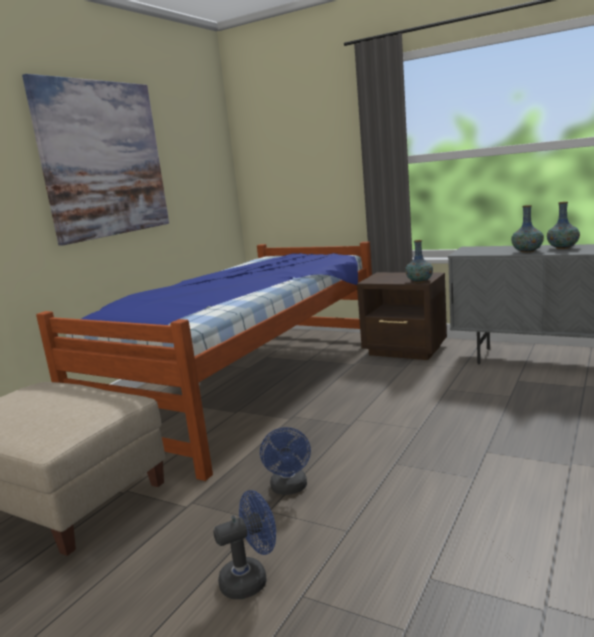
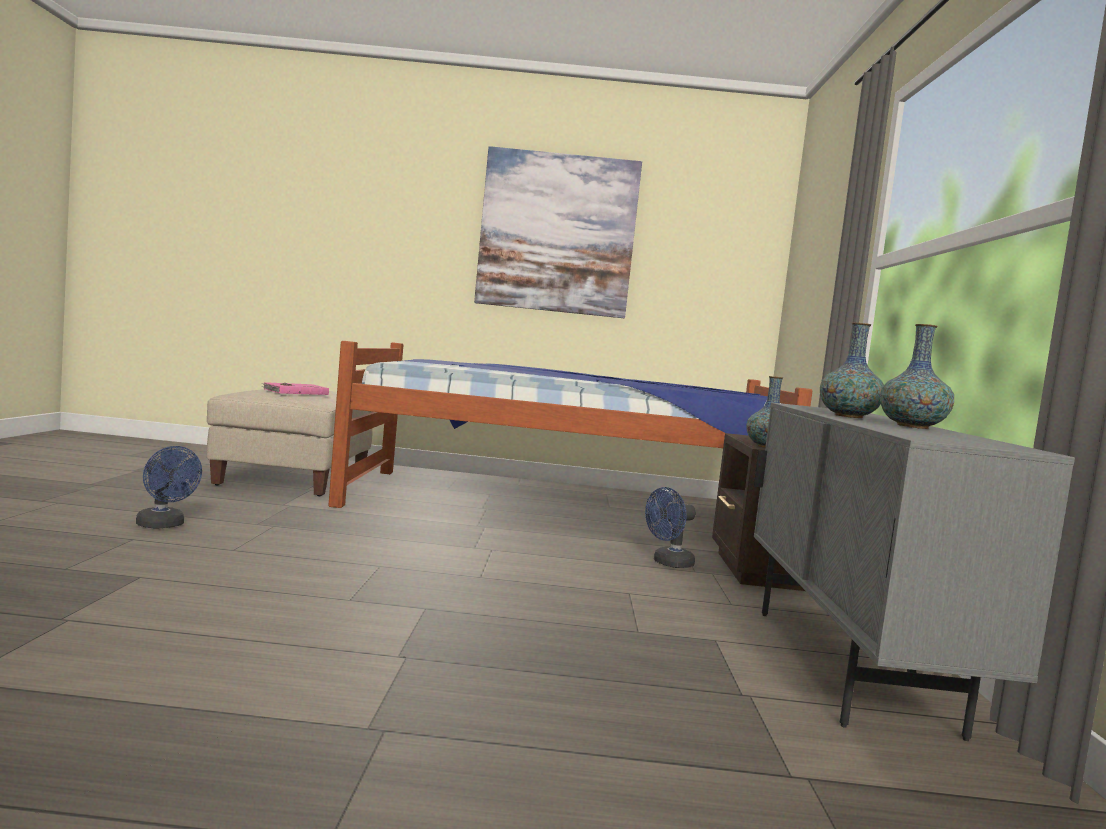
camera: 60 degrees right, 10 degrees down
blue fan [260,427,311,495] -> blue fan moved to [645,487,696,568]
none -> pink book [262,382,329,395]

